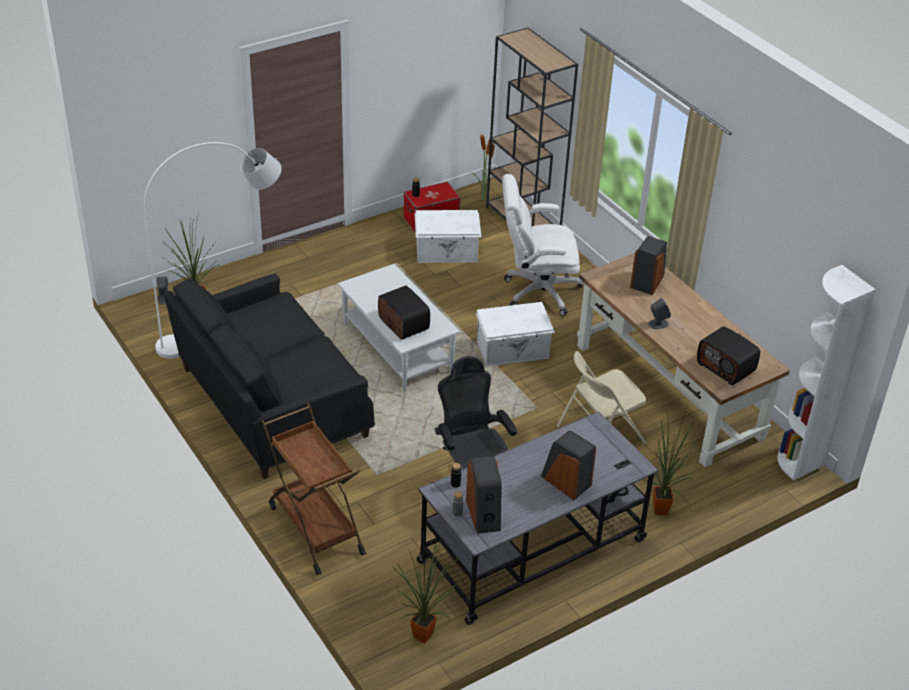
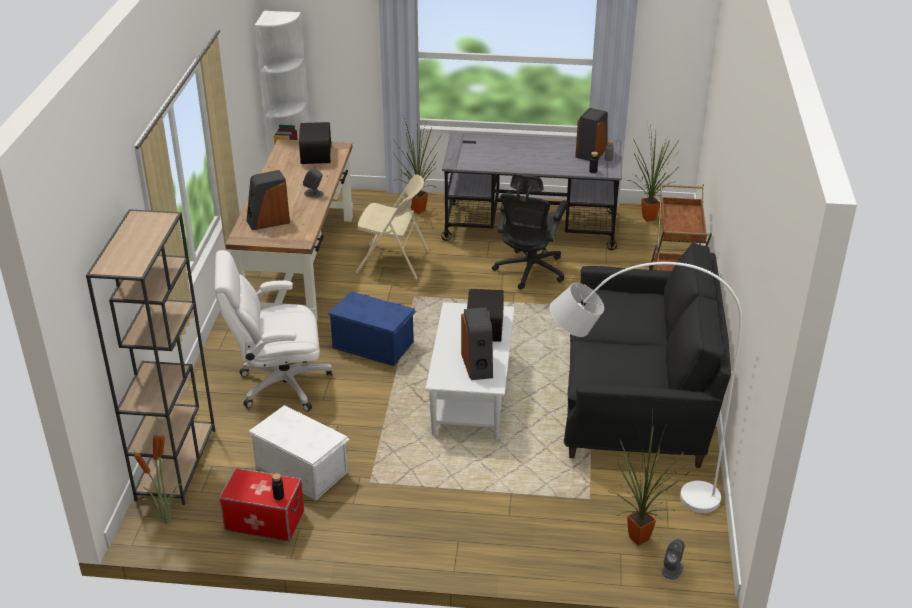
camera: 140 degrees left, 5 degrees down
white storage box [476,302,555,366] -> blue storage box [328,291,417,366]
white office chair [502,174,583,316] -> white office chair turned 135 degrees clockwise [215,250,333,412]
speaker [541,431,596,500] -> speaker moved to [461,307,493,380]

